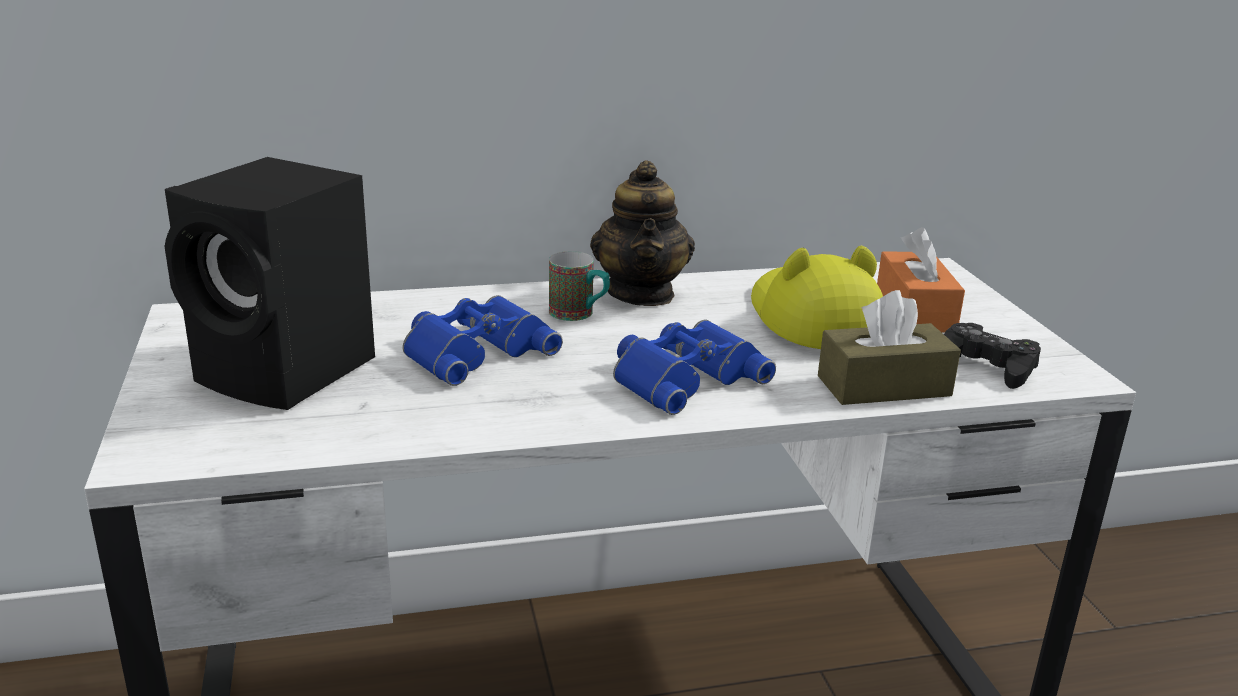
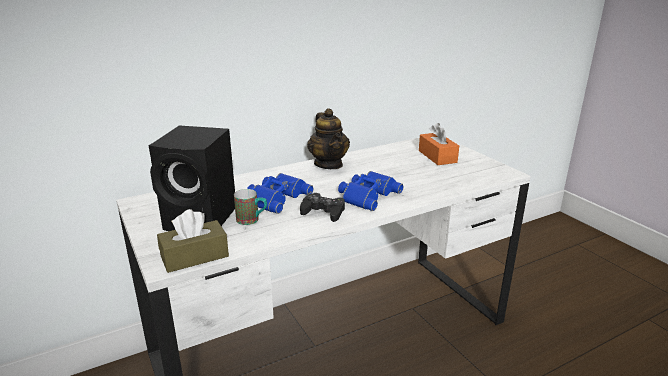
camera: 15 degrees left, 0 degrees up
mug [549,251,610,321] -> mug moved to [234,189,267,225]
yellow hat [751,246,883,349] -> none
brown tissue box [818,290,961,405] -> brown tissue box moved to [157,209,229,273]
black game controller [944,323,1041,389] -> black game controller moved to [300,193,345,222]

